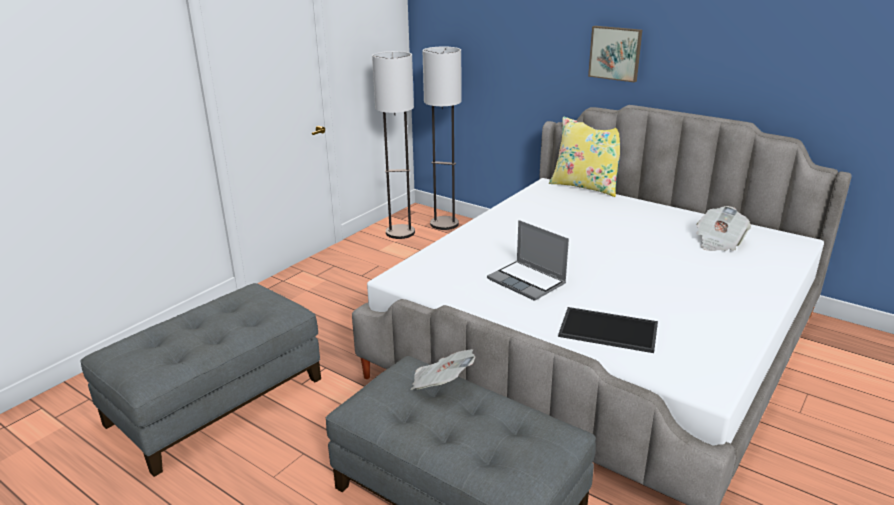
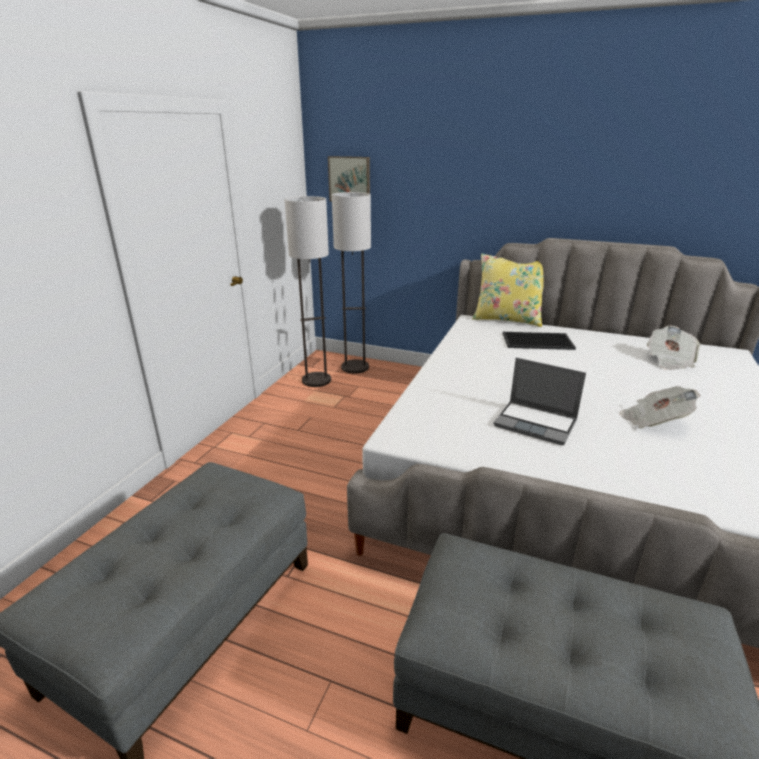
camera: 15 degrees left, 0 degrees up
newspaper [411,349,475,390] -> newspaper moved to [620,386,700,429]
tray [558,307,658,353] -> tray moved to [502,332,576,350]
picture [588,26,642,82] -> picture moved to [328,156,370,202]

